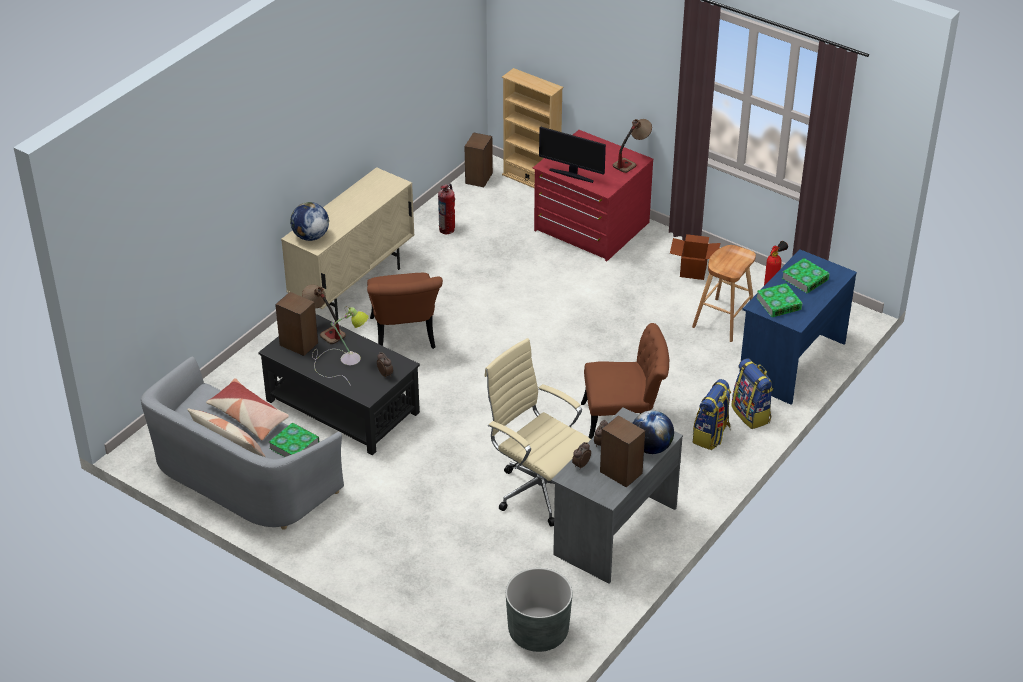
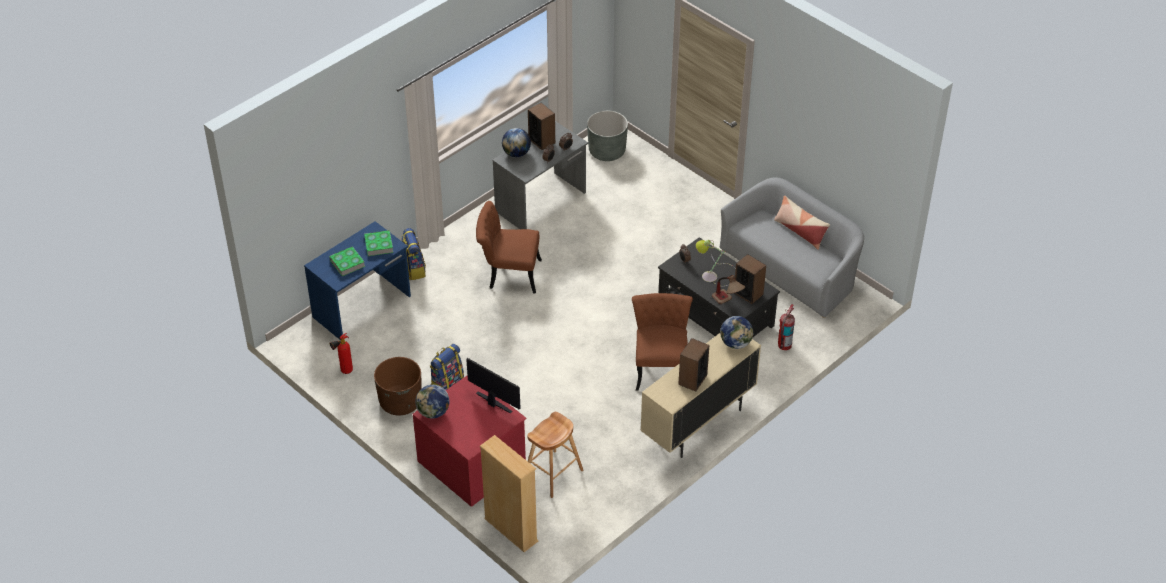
camera: 170 degrees left, 5 degrees up
pillow [206,378,289,441] -> none
book [269,423,319,457] -> none
fire extinguisher [438,183,455,234] -> fire extinguisher moved to [778,304,795,350]
speaker [465,132,493,187] -> speaker moved to [678,338,709,392]
beige office chair [485,338,591,526] -> none
table lamp [613,119,652,173] -> globe [415,385,449,419]
cardboard box [670,234,720,280] -> brown planter [374,357,422,415]
brown stool [692,245,756,342] -> brown stool moved to [527,412,583,498]
backpack [693,379,731,450] -> backpack moved to [430,344,464,390]

